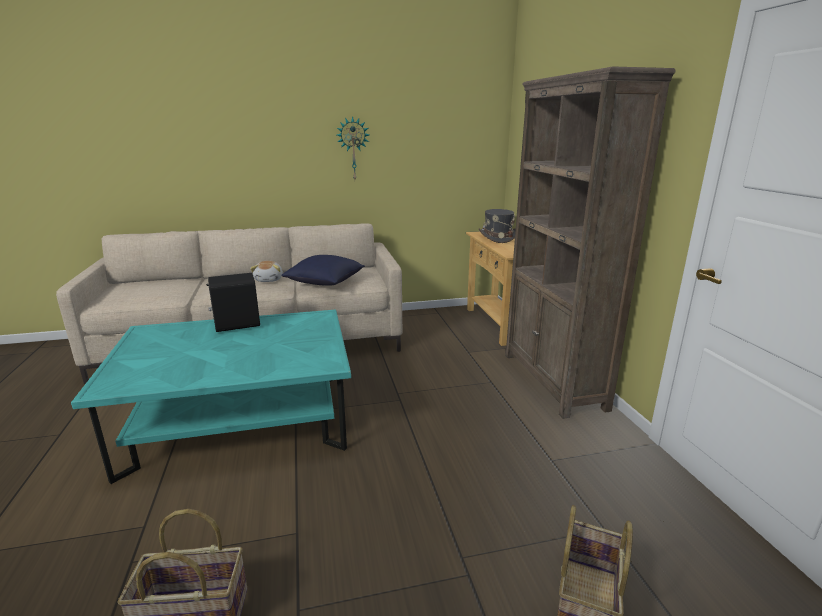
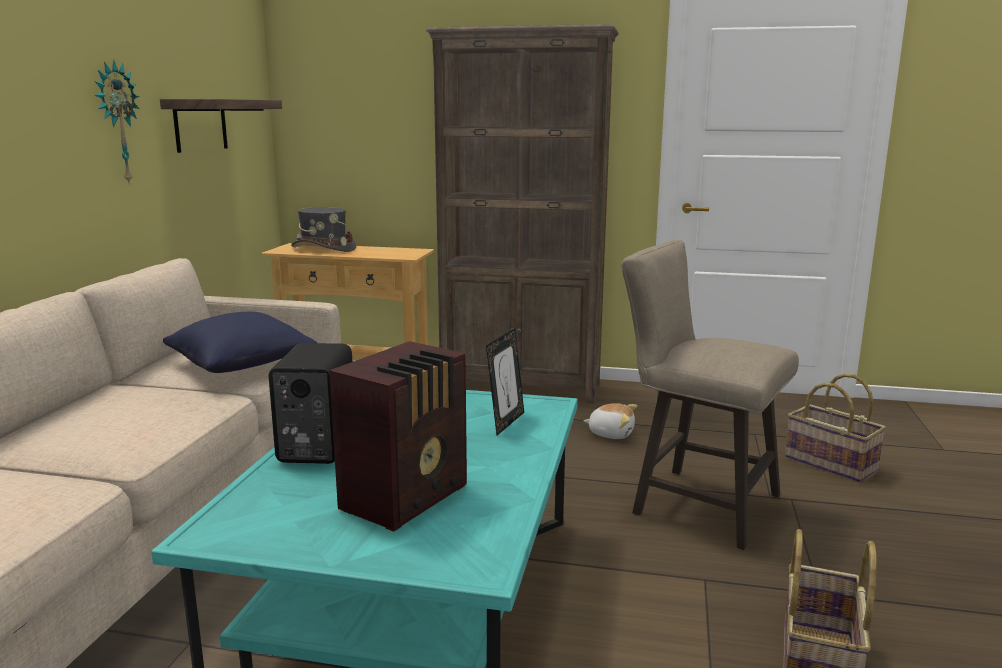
camera: 65 degrees left, 5 degrees down
plush toy [250,261,283,282] -> plush toy moved to [583,403,637,439]
none -> shelf [160,99,282,153]
none -> radio [329,341,467,532]
none -> picture frame [486,328,524,435]
none -> beige stool [621,240,799,550]

